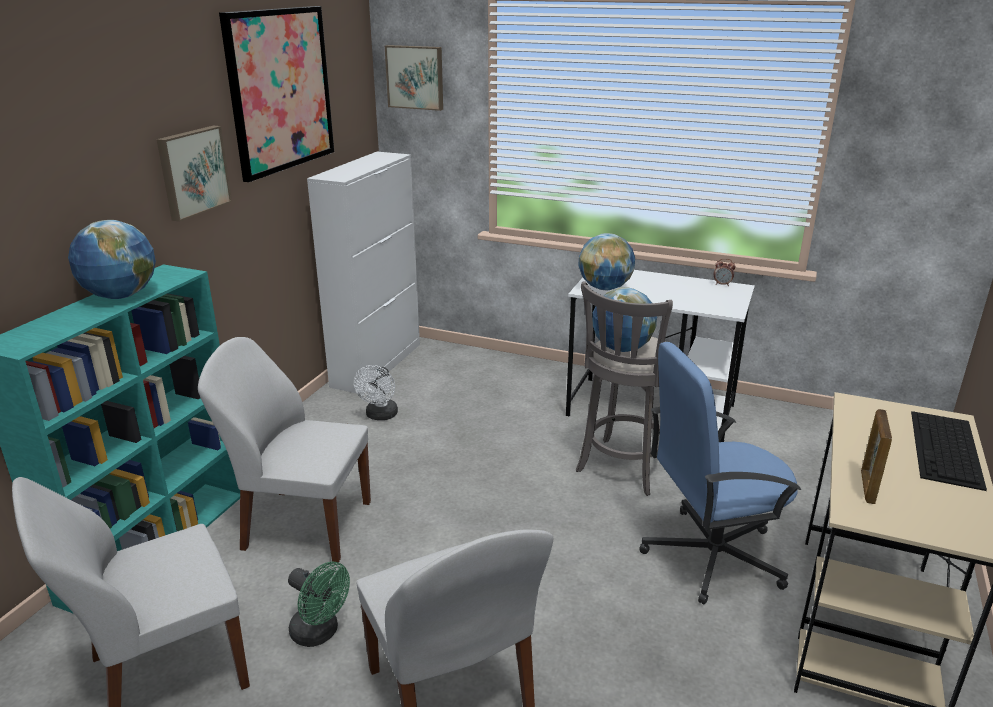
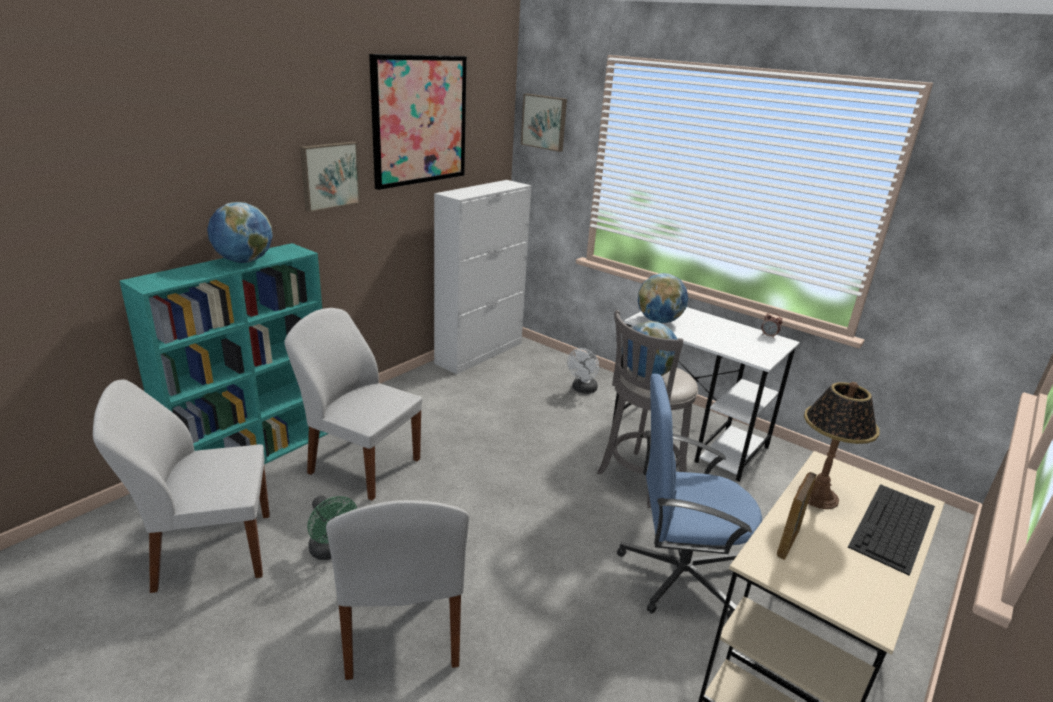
camera: 15 degrees right, 0 degrees up
white fan [354,365,398,420] -> white fan moved to [567,348,599,394]
none -> table lamp [797,382,879,509]

